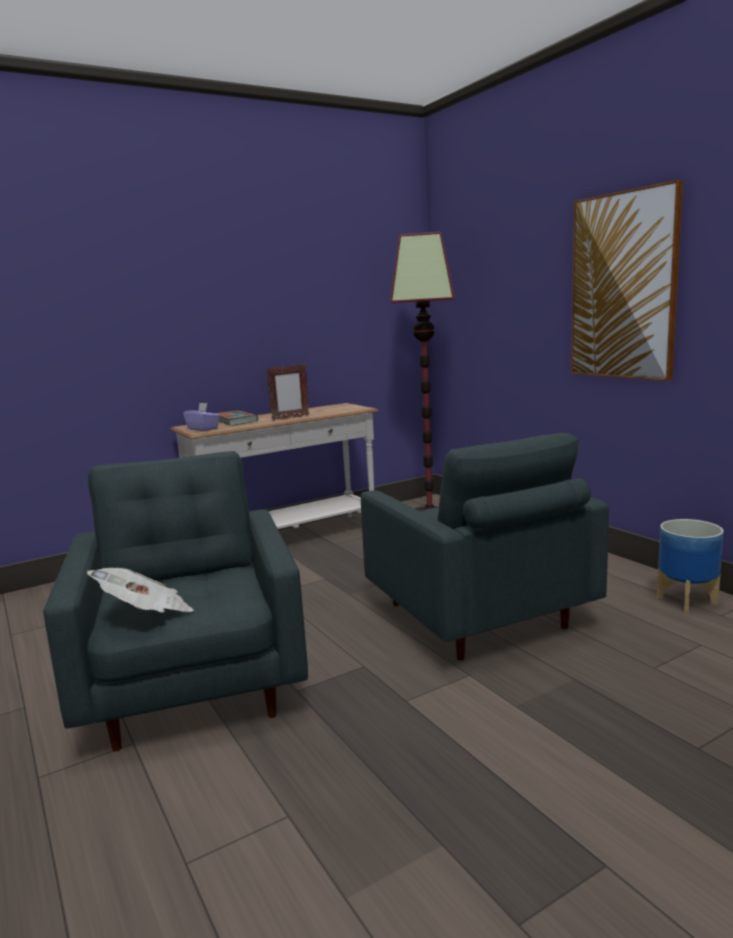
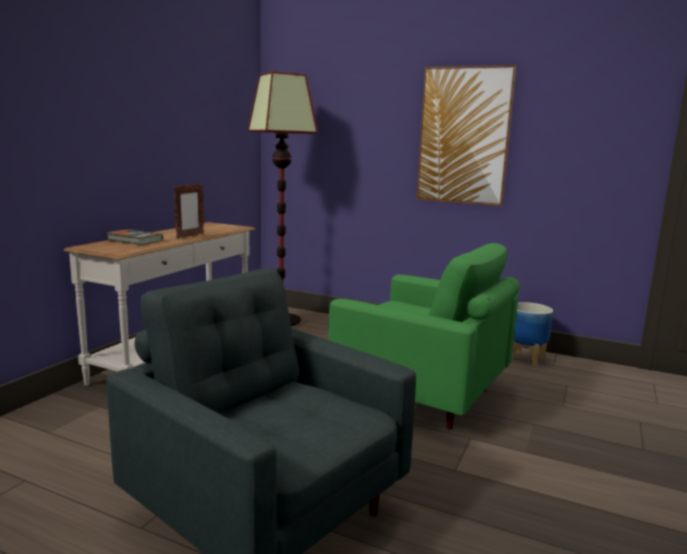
camera: 35 degrees left, 0 degrees up
newspaper [87,568,194,613] -> none
purple tissue box [183,403,220,431] -> none
grey armchair [361,433,609,660] -> green armchair [328,243,520,430]

